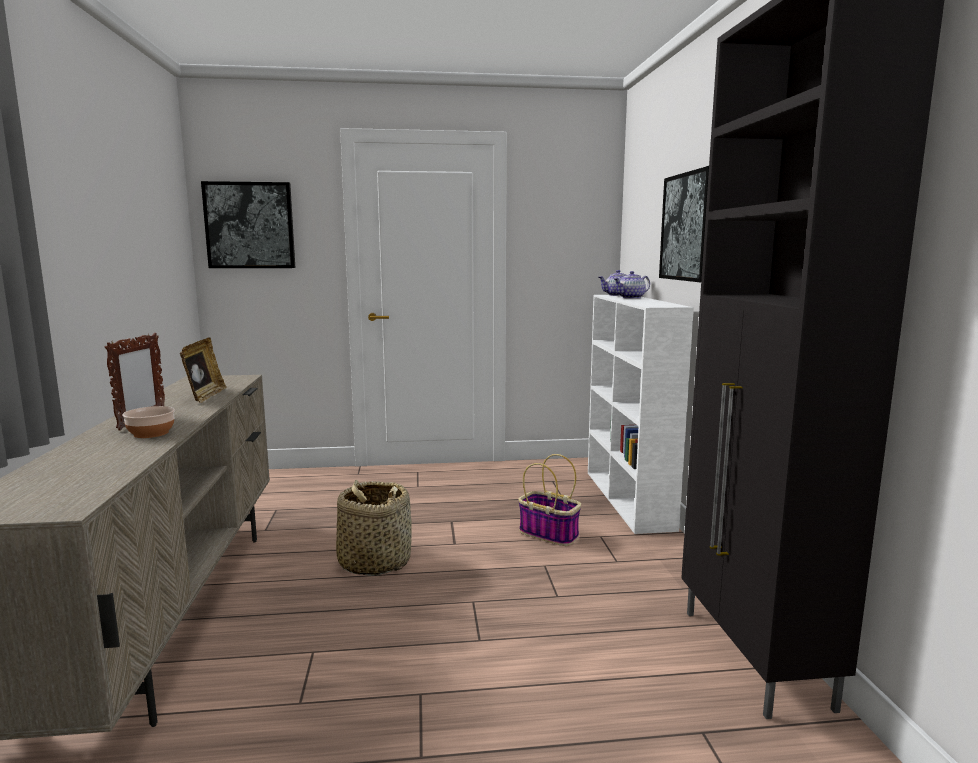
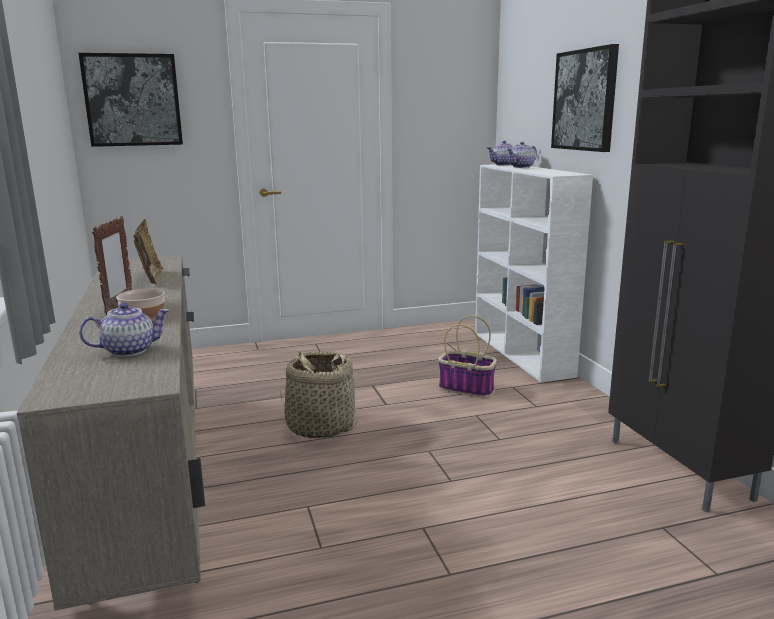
camera: 10 degrees left, 5 degrees up
none -> teapot [79,303,169,357]

